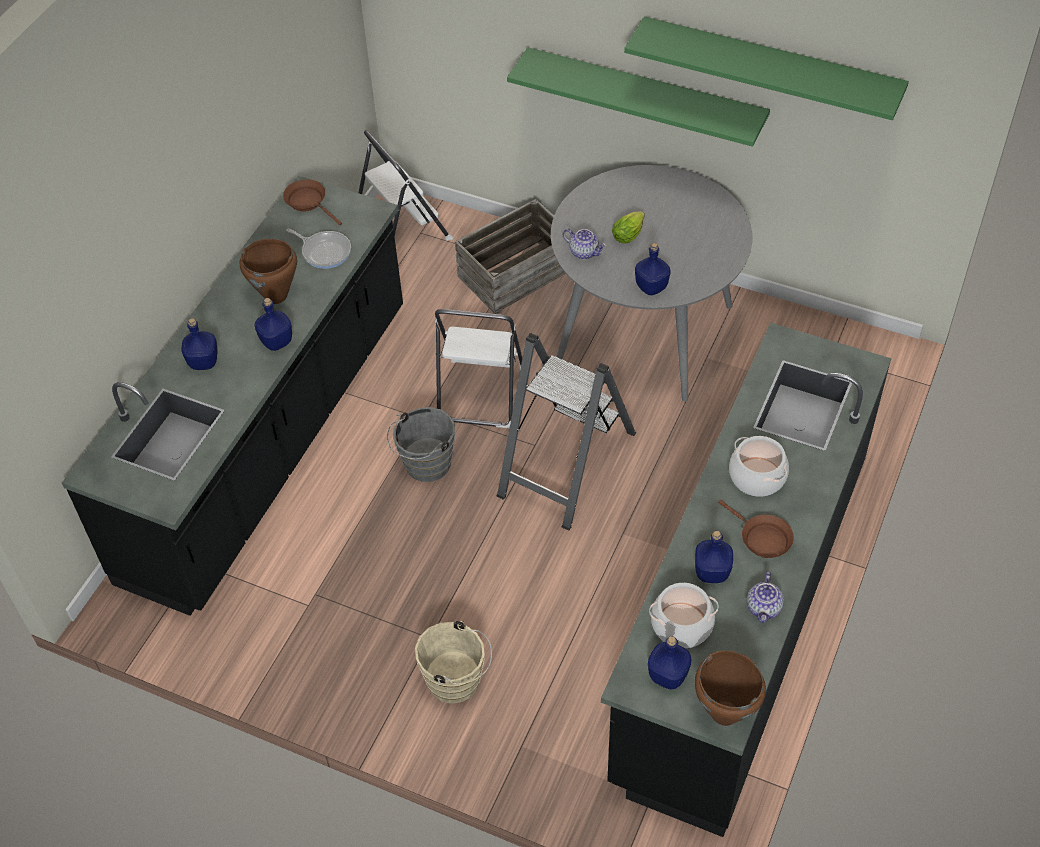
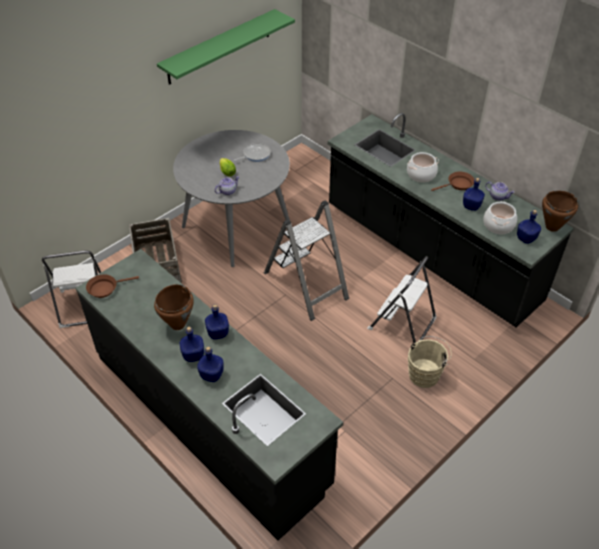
camera: 70 degrees left, 5 degrees down
frying pan [286,229,351,269] -> frying pan moved to [233,143,271,162]
grey bucket [387,407,455,482] -> none
white step ladder [435,309,522,428] -> white step ladder moved to [367,256,437,343]
green shelf [507,47,770,147] -> none
blue bottle [635,243,671,295] -> blue bottle moved to [180,327,204,362]

